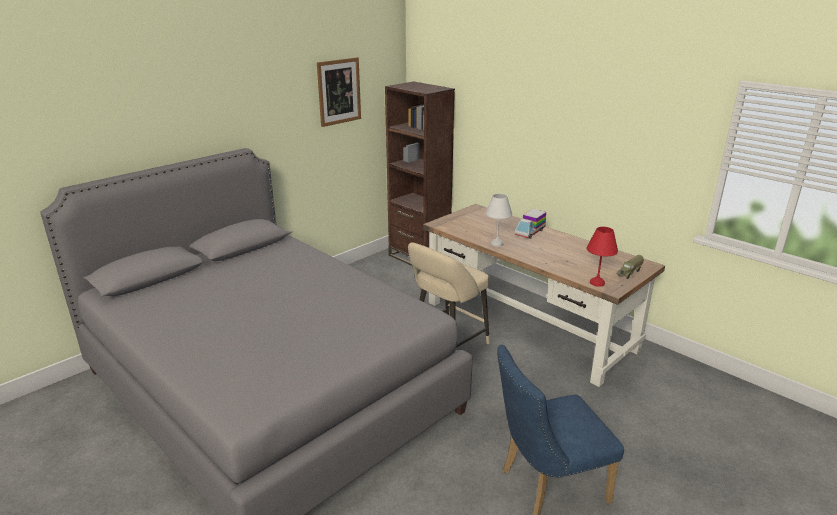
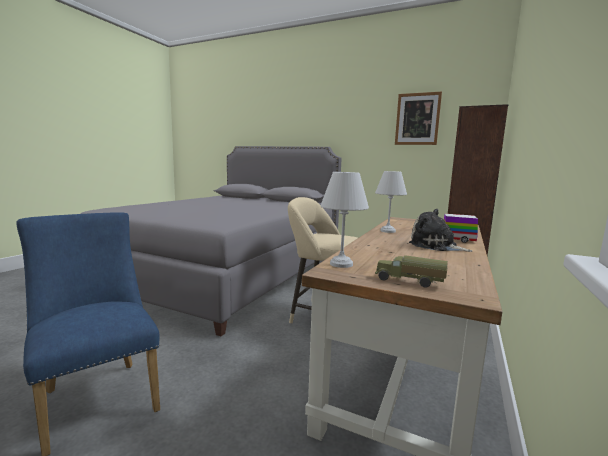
camera: 70 degrees right, 15 degrees down
red table lamp [586,227,618,287] -> white table lamp [320,172,369,268]
none -> plush toy [409,209,472,252]

